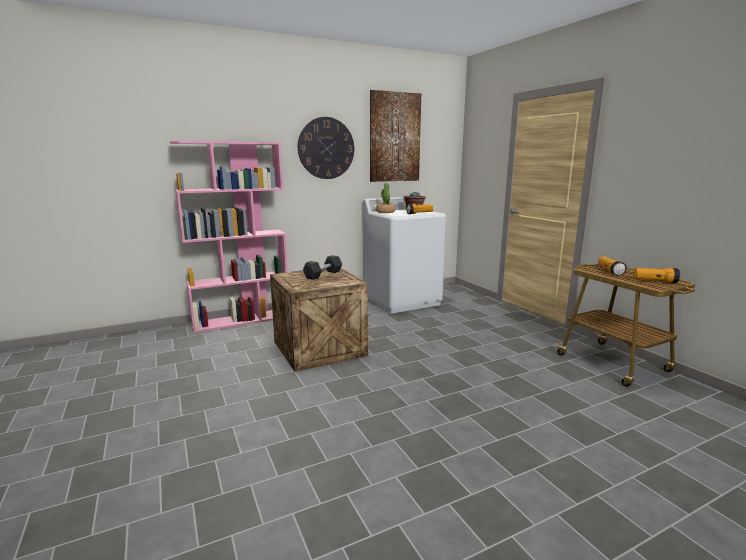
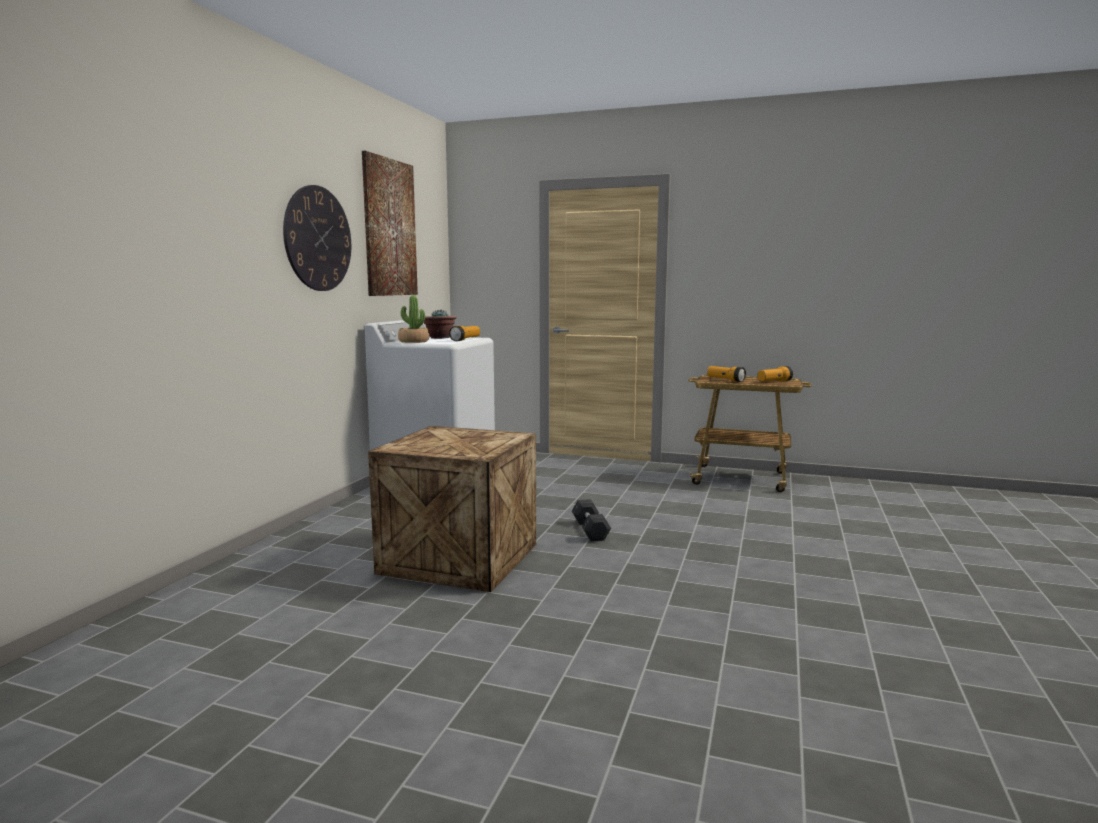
camera: 45 degrees left, 5 degrees down
pink bookcase [170,141,287,333] -> none
grey dumbbell [303,255,342,280] -> grey dumbbell moved to [572,499,611,541]

